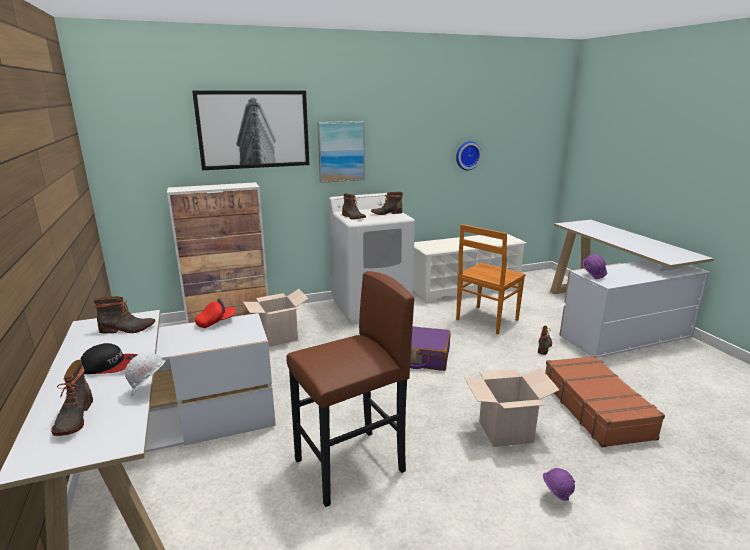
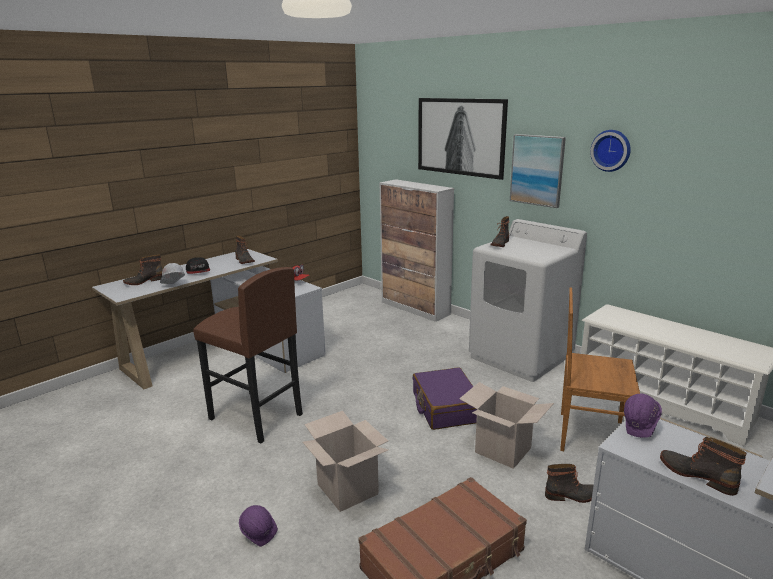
camera: 65 degrees right, 0 degrees up
cardboard box [243,289,309,347] -> cardboard box moved to [459,382,554,469]
boot [371,192,403,215] -> boot moved to [660,437,747,496]
wall clock [456,141,482,170] -> wall clock moved to [590,130,631,172]

